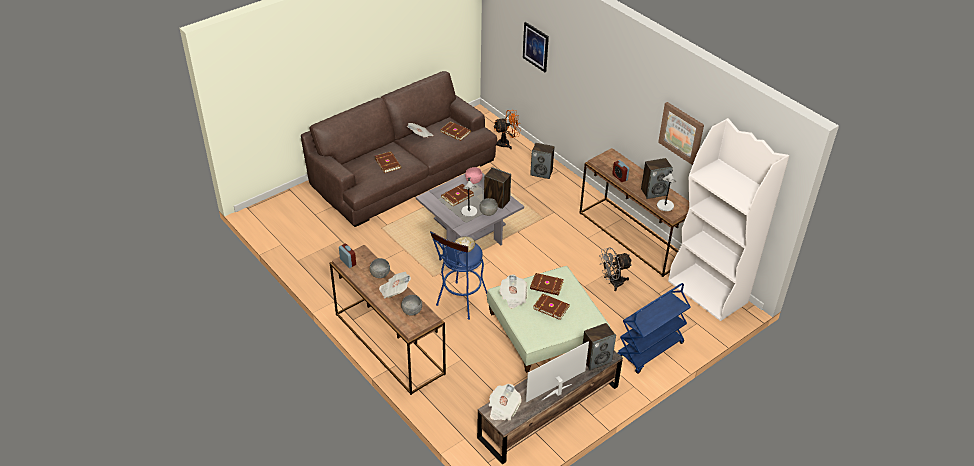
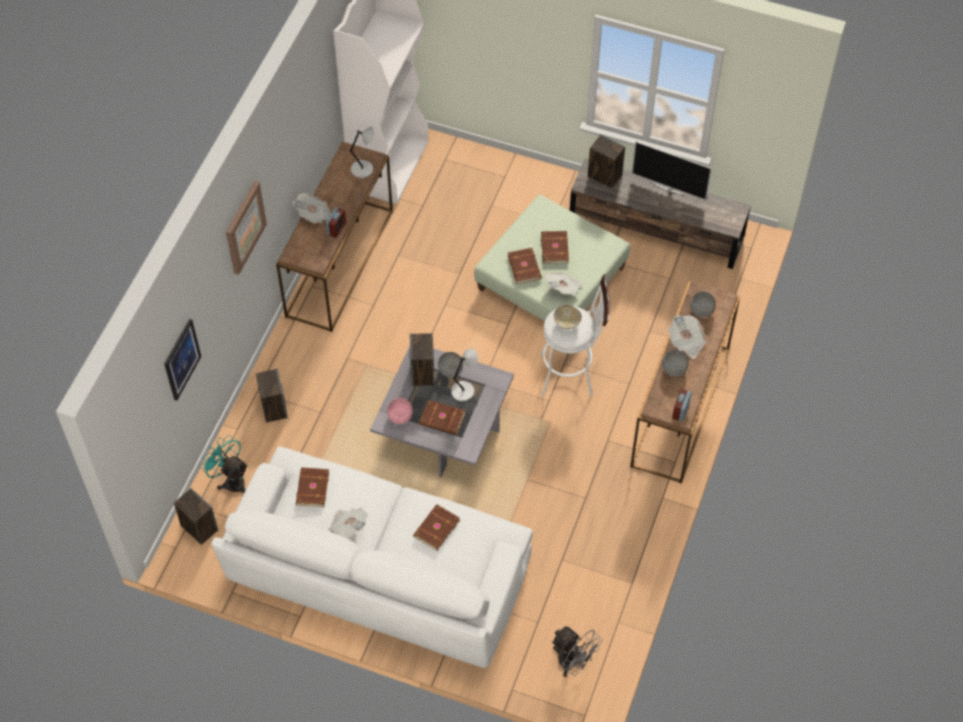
camera: 120 degrees left, 15 degrees up
brown sofa [301,71,497,227] -> white sofa [211,446,533,668]
blue stool [430,231,487,320] -> white stool [540,275,610,396]
newspaper [489,384,521,420] -> newspaper moved to [293,193,331,224]
orange fan [494,110,521,149] -> turquoise fan [200,435,248,493]
grey fan [599,247,632,291] -> grey fan moved to [551,626,603,677]
blue cart [618,283,690,374] -> none
speaker [641,158,673,199] -> speaker moved to [174,488,218,545]
picture [658,102,704,165] -> picture moved to [226,181,267,275]

